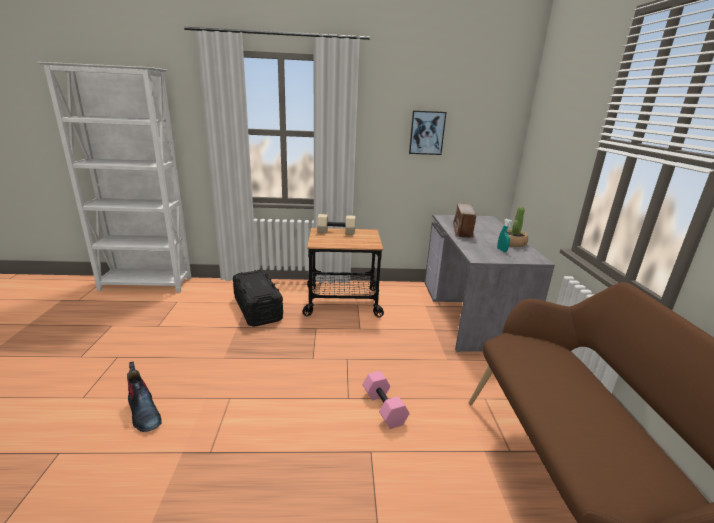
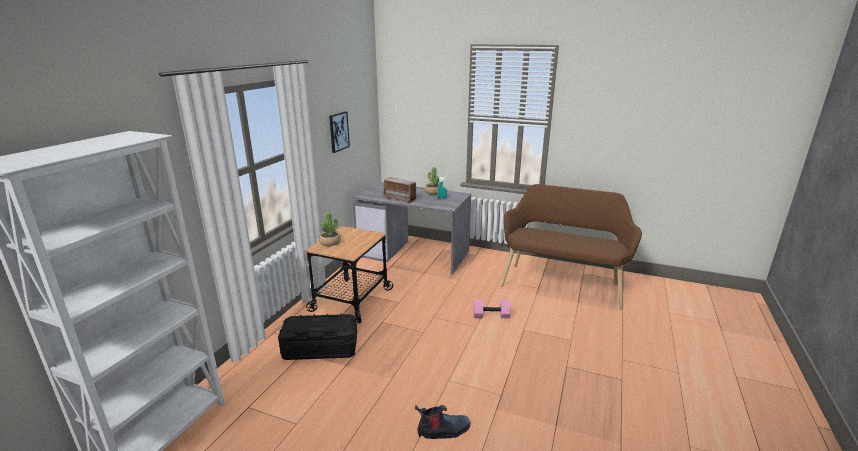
camera: 65 degrees left, 0 degrees up
beige dumbbell [317,214,356,234] -> potted plant [319,212,341,246]

